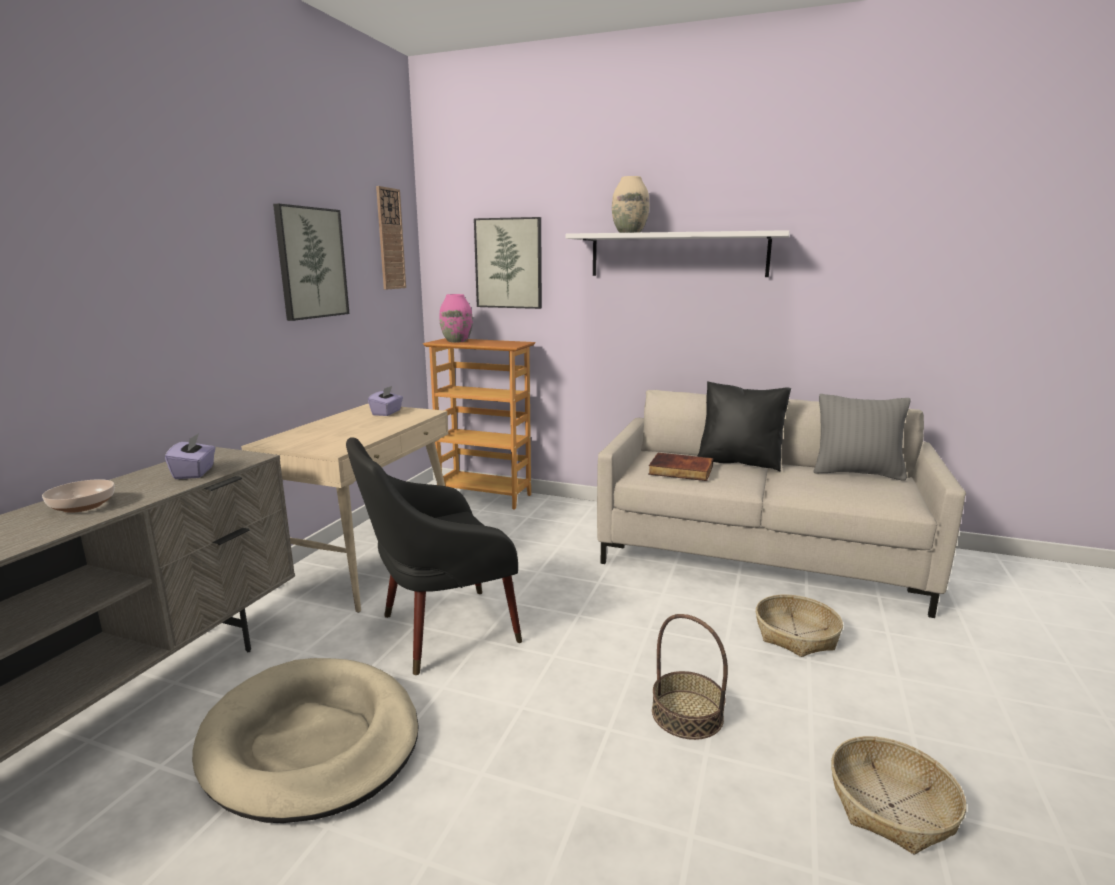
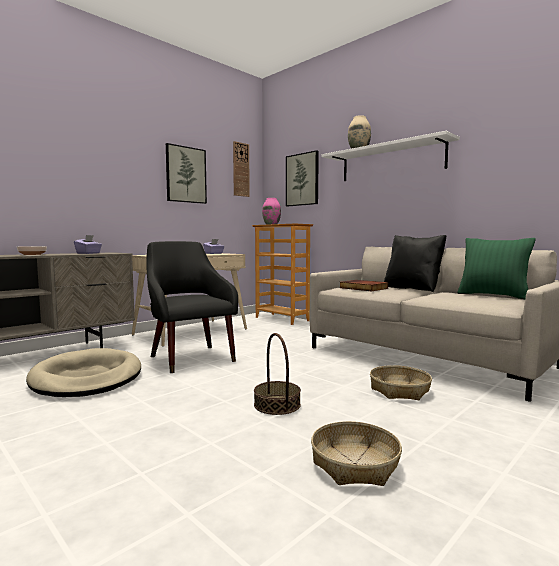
camera: 25 degrees right, 10 degrees down
black armchair [346,437,522,675] -> black armchair turned 60 degrees clockwise [146,241,238,373]
grey pillow [814,394,911,481] -> green pillow [458,238,535,300]

